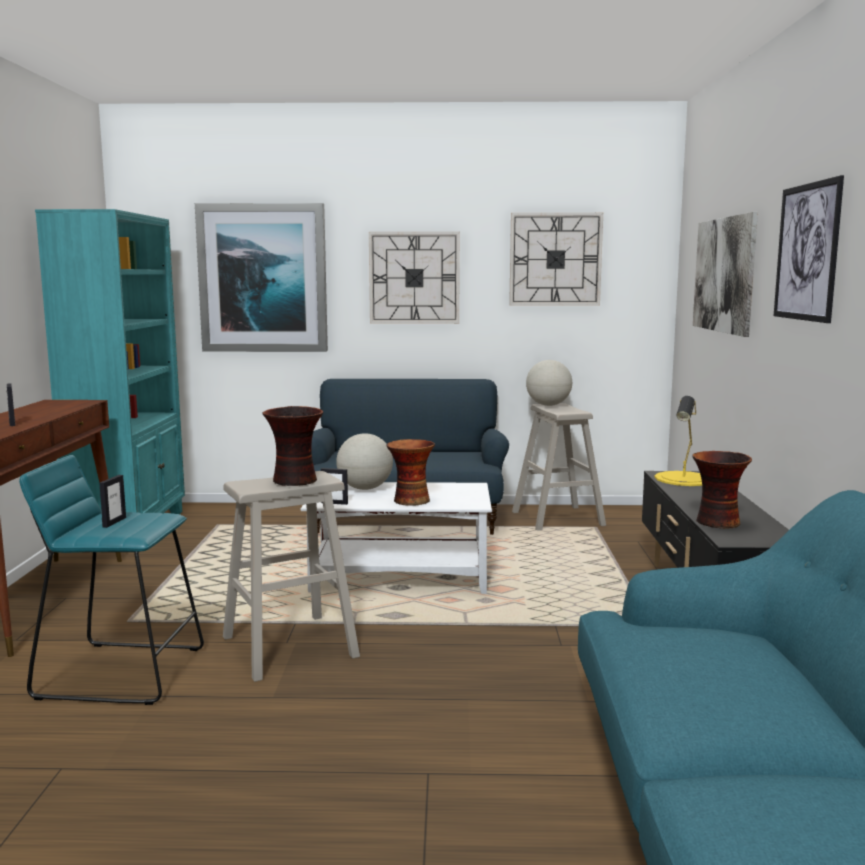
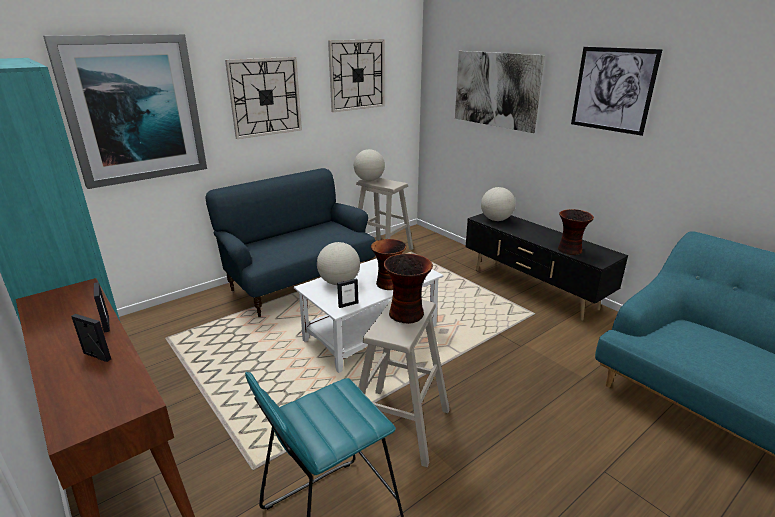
camera: 40 degrees left, 15 degrees up
picture frame [99,475,126,528] -> picture frame moved to [94,282,110,332]
yellow table lamp [655,396,702,486] -> globe [481,187,516,221]

